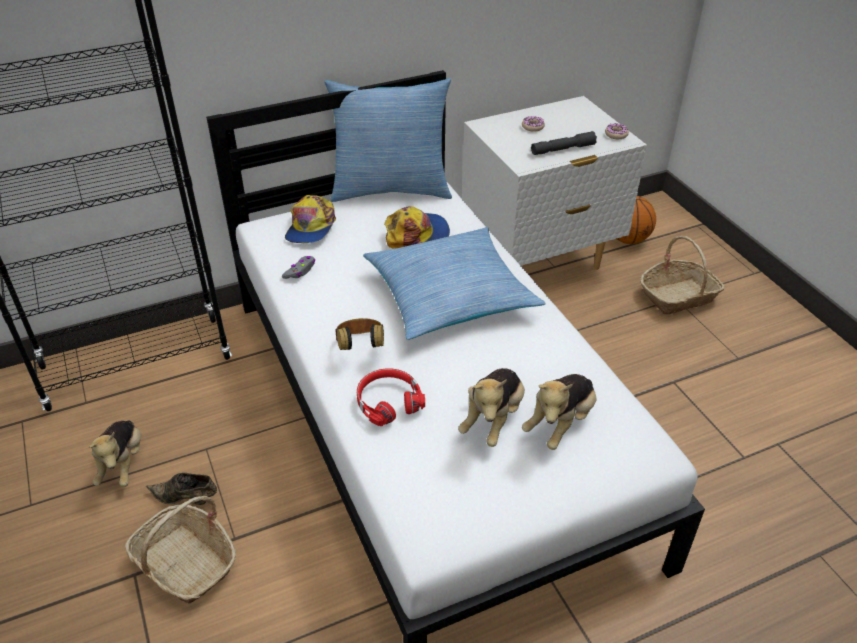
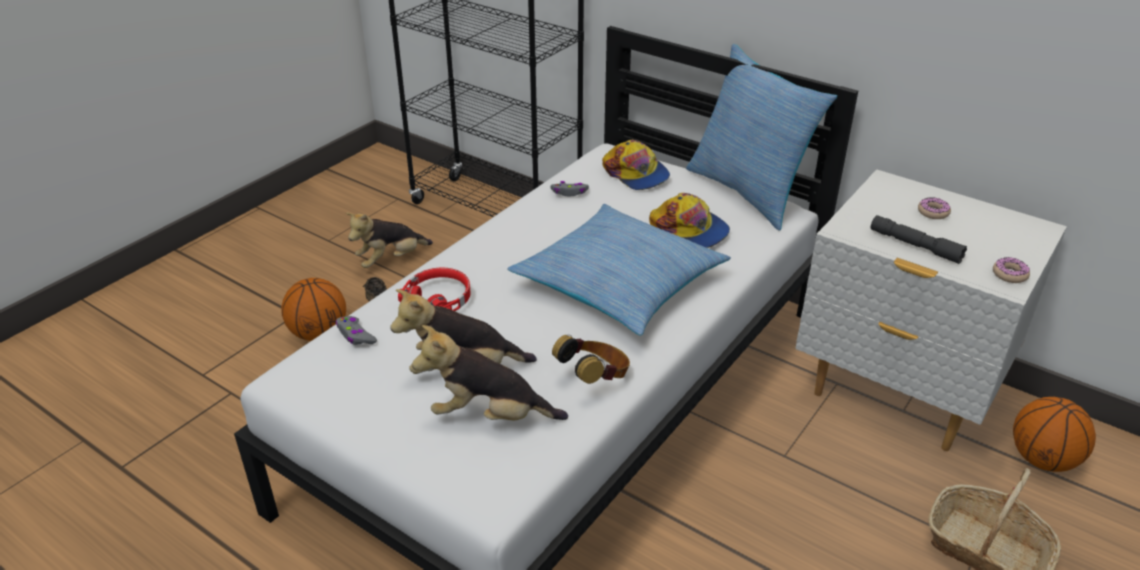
camera: 60 degrees right, 5 degrees down
basket [125,496,236,604] -> basketball [281,278,346,341]
cap [285,195,336,243] -> cap turned 105 degrees counterclockwise [602,140,670,190]
headphones [335,318,384,350] -> headphones moved to [552,335,630,384]
none -> grey game controller [336,316,377,345]

